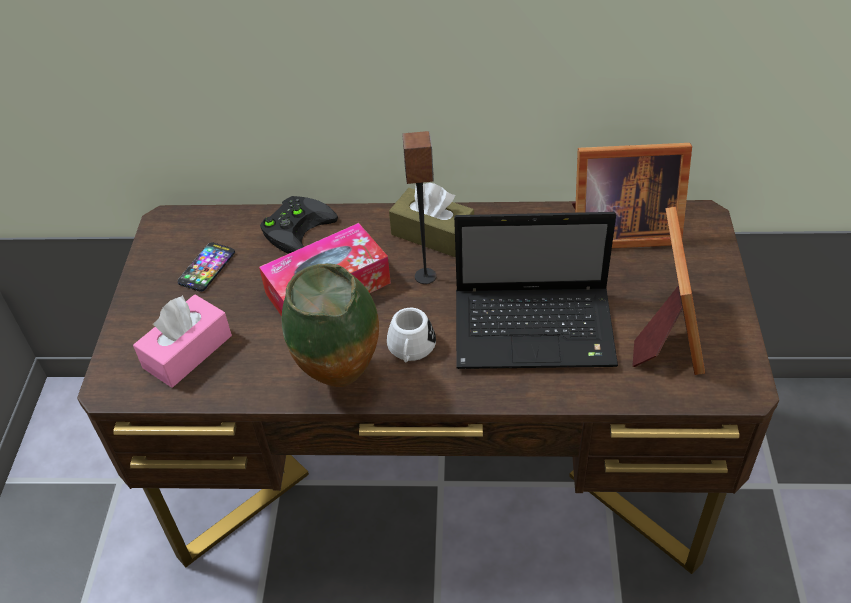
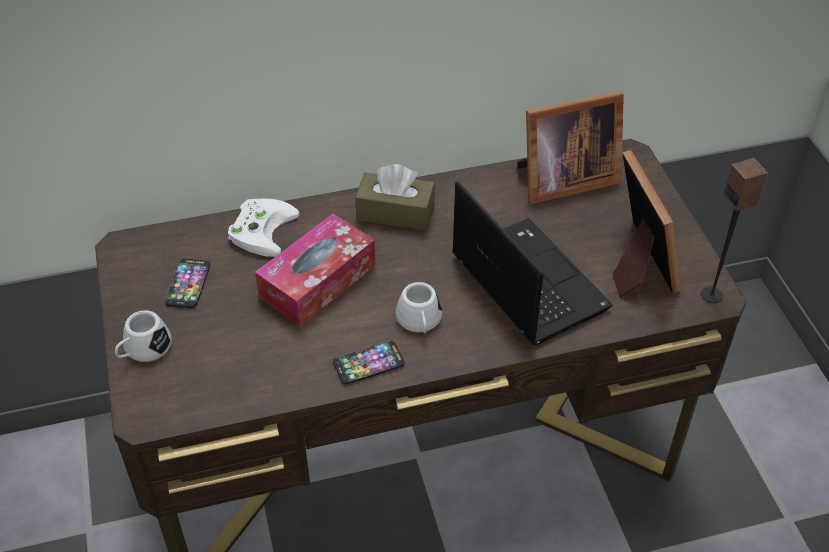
camera: 20 degrees left, 0 degrees up
pink tissue box [133,294,232,388] -> none
black game controller [260,196,338,254] -> white game controller [228,199,299,257]
vase [282,263,379,387] -> phone [333,341,405,385]
speaker [402,131,437,284] -> speaker moved to [701,158,768,303]
laptop [454,212,618,369] -> laptop turned 105 degrees counterclockwise [452,181,613,345]
none -> white mug [115,310,172,362]

